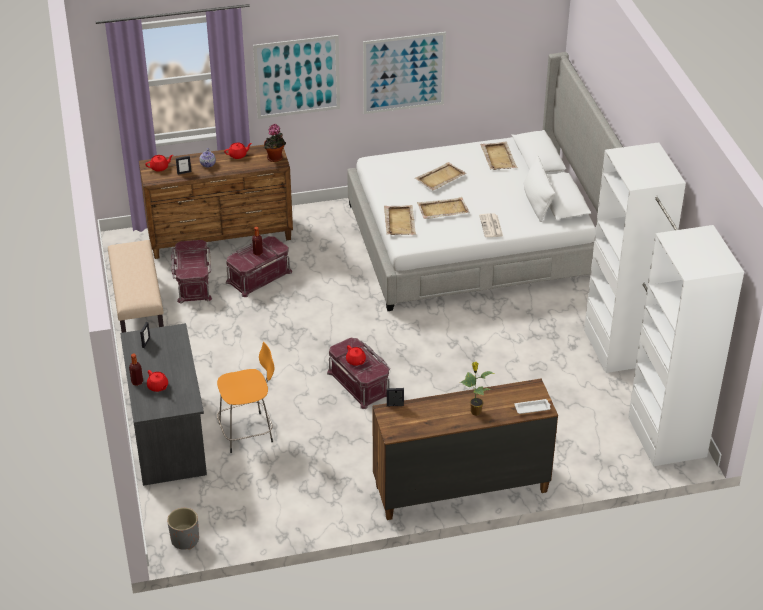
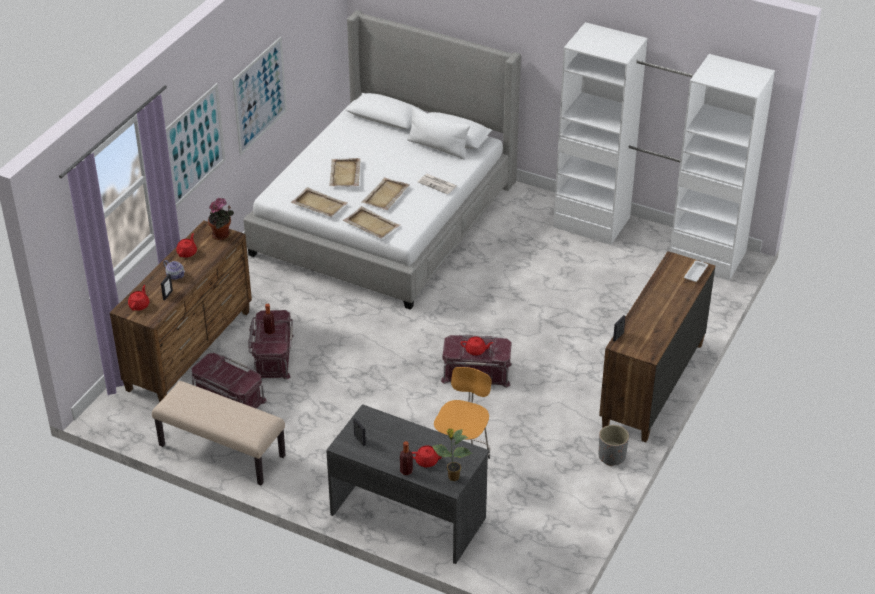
camera: 50 degrees left, 0 degrees up
grey planter [167,508,199,550] -> grey planter moved to [598,425,629,466]
potted plant [460,362,494,416] -> potted plant moved to [432,429,473,481]
beige tray [480,142,518,170] -> beige tray moved to [291,187,348,217]

